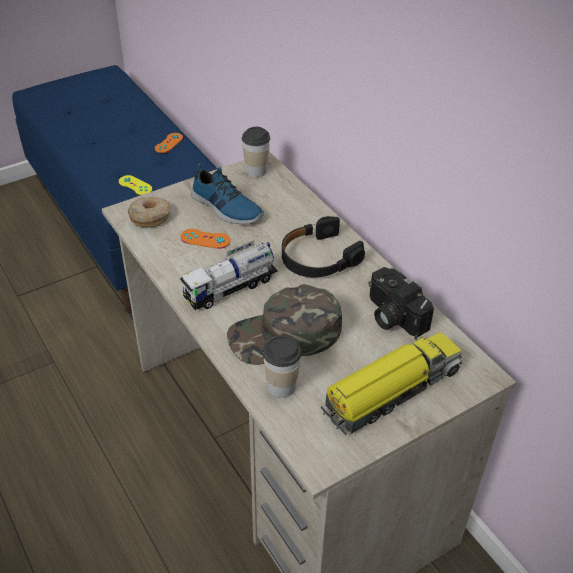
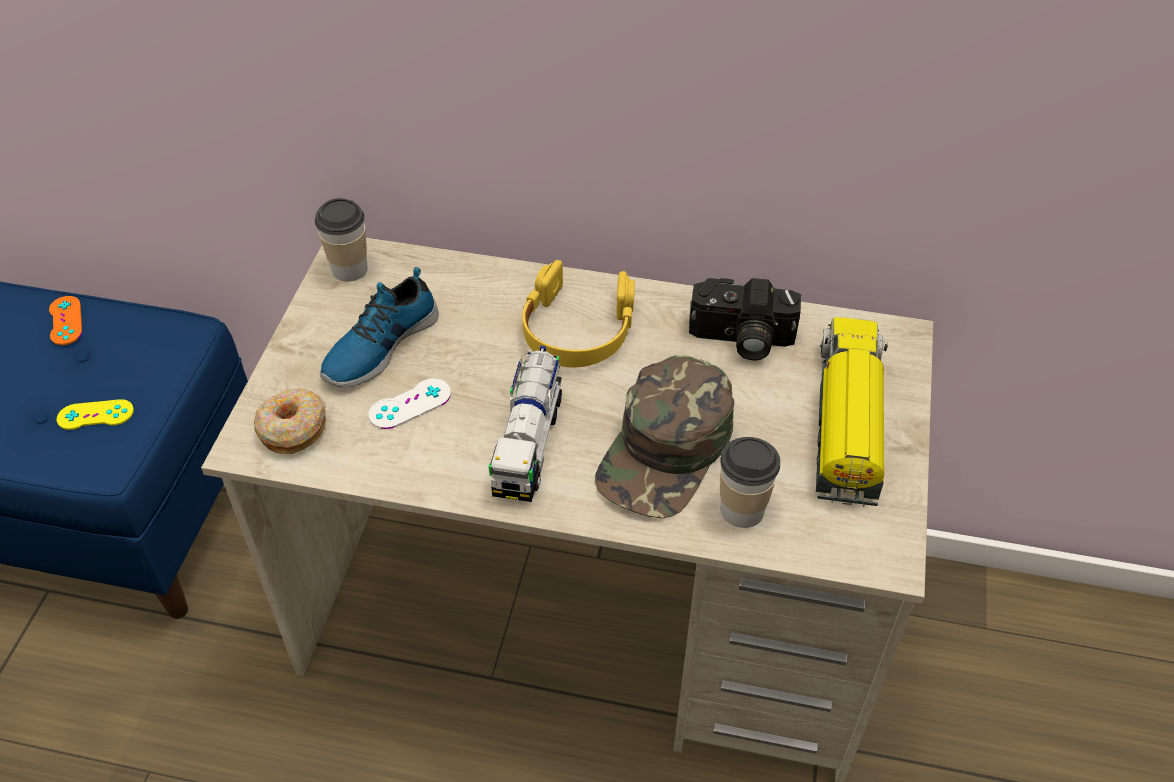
camera: 45 degrees left, 5 degrees up
orange game controller [180,229,231,249] -> white game controller [369,379,451,429]
shoe [191,163,264,224] -> shoe turned 135 degrees clockwise [320,267,439,388]
black headphones [282,216,365,277] -> yellow headphones [523,260,635,367]

